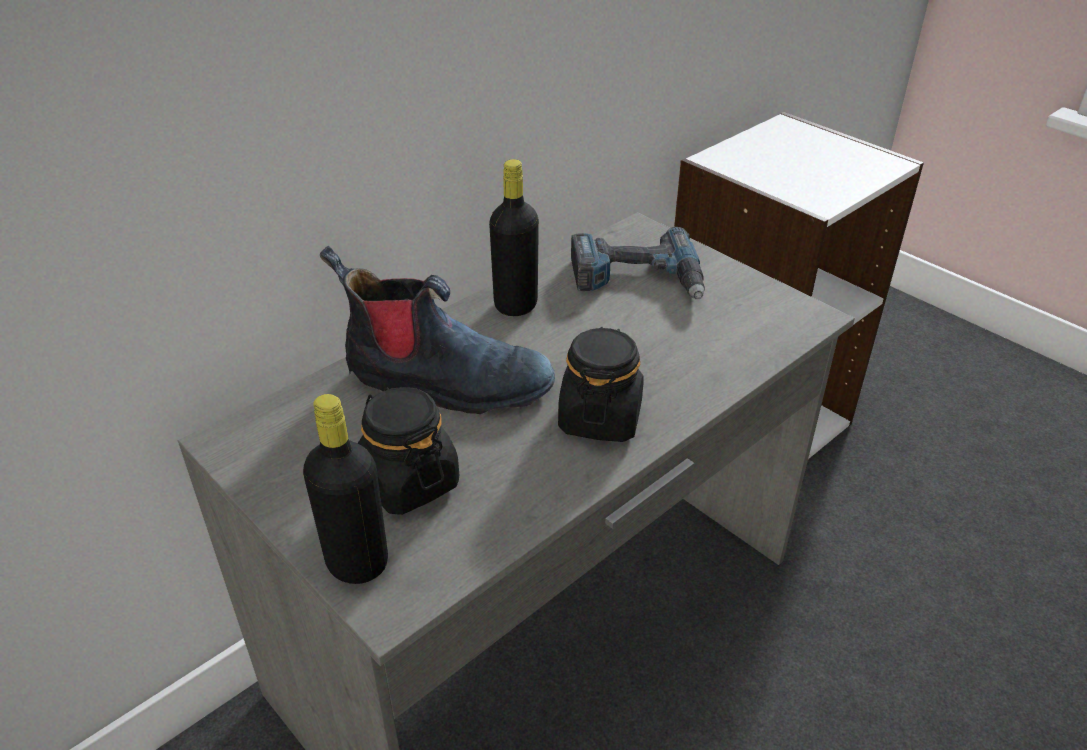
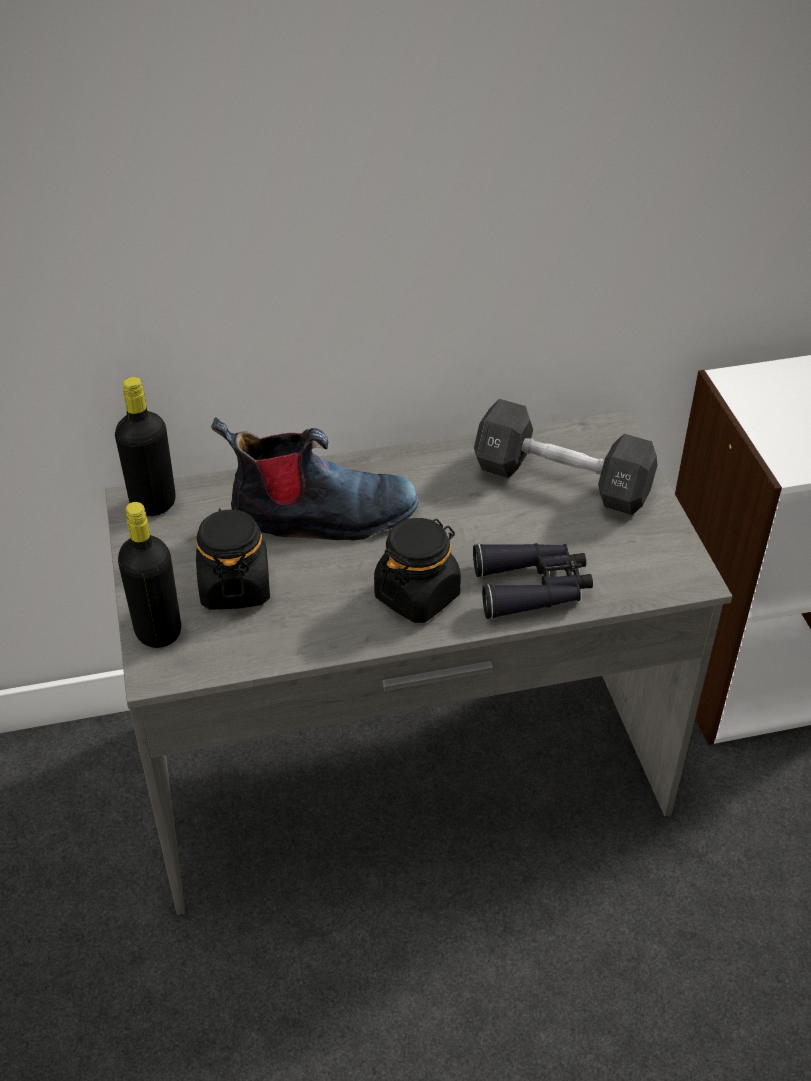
camera: 30 degrees right, 5 degrees up
boot [320,246,555,414] -> boot turned 45 degrees counterclockwise [211,417,419,541]
black bottle [489,159,539,316] -> black bottle moved to [115,377,176,516]
power drill [571,227,705,300] -> black dumbbell [474,399,657,515]
none -> black binoculars [473,543,593,619]

